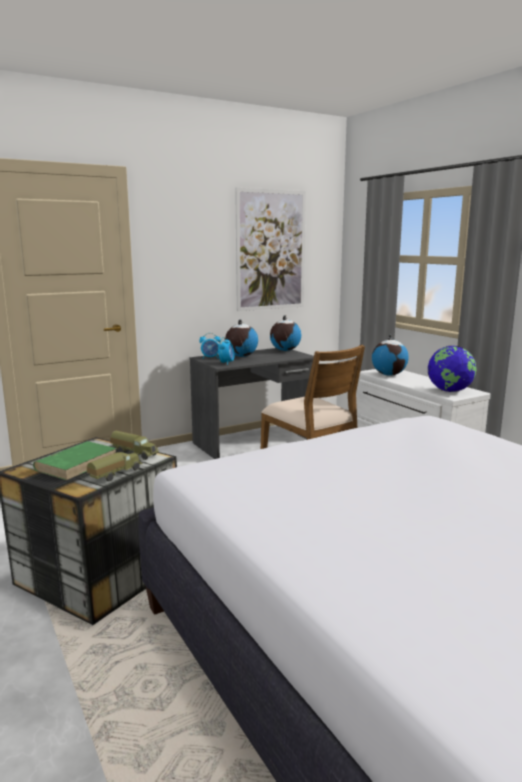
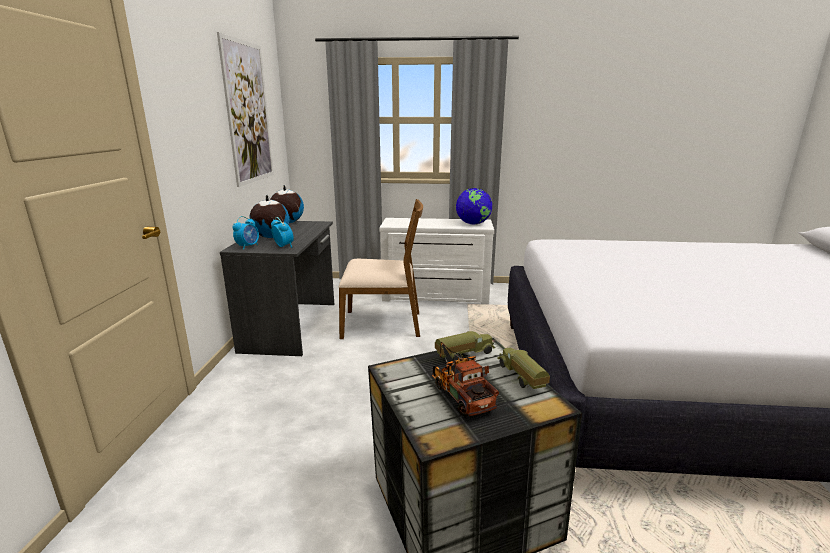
camera: 55 degrees left, 5 degrees up
green book [33,441,117,480] -> toy truck [432,342,499,416]
globe [372,335,409,376] -> none

